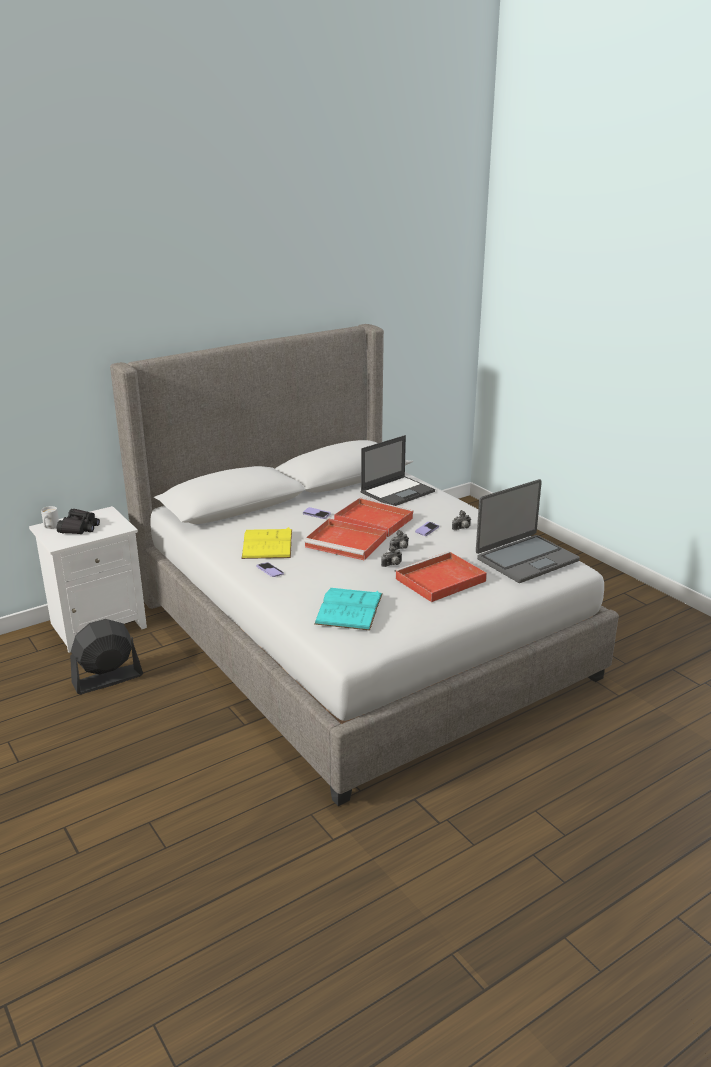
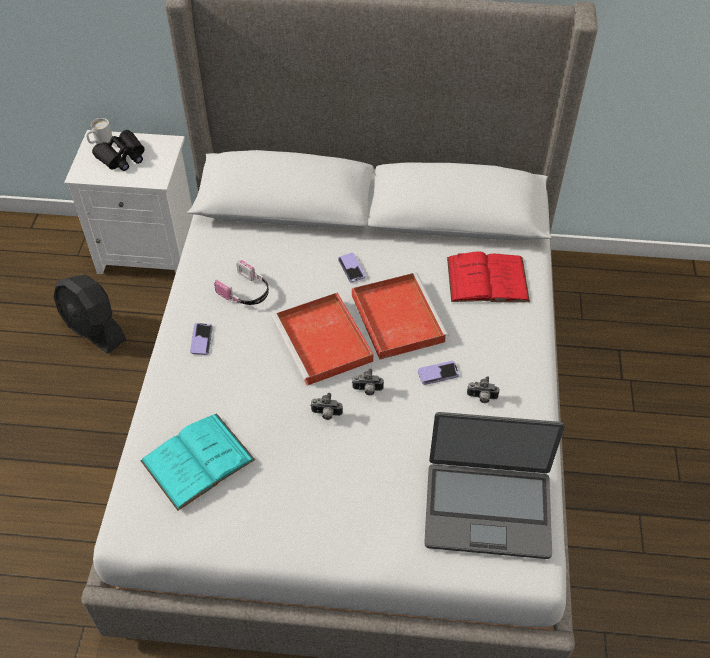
camera: 40 degrees right, 25 degrees up
black fan [70,619,143,694] -> black fan turned 150 degrees counterclockwise [54,274,126,354]
yellow book [241,527,292,559] -> headphones [214,260,269,305]
laptop [361,435,435,506] -> red book [447,251,530,302]
red tray [394,551,487,602] -> none

